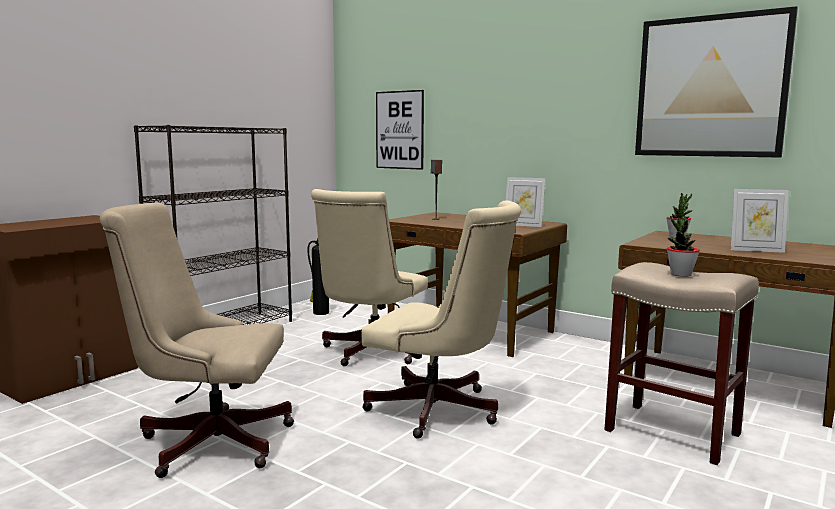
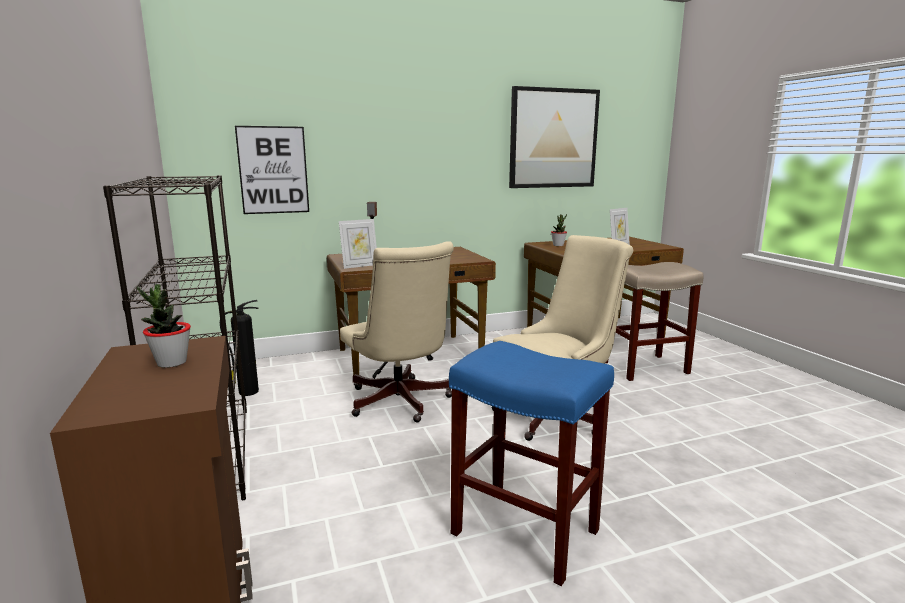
camera: 55 degrees left, 5 degrees up
beige office chair [100,202,294,478] -> blue stool [449,341,614,586]
picture frame [506,177,545,227] -> picture frame moved to [339,219,377,269]
potted plant [667,216,700,277] -> potted plant moved to [137,284,191,368]

